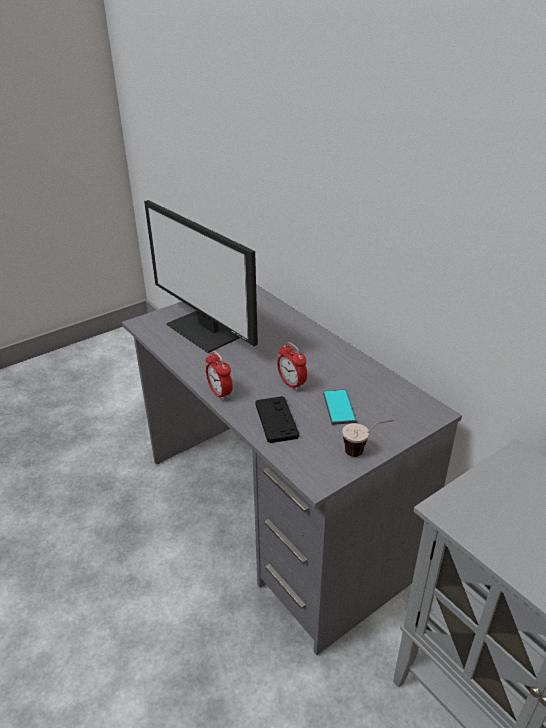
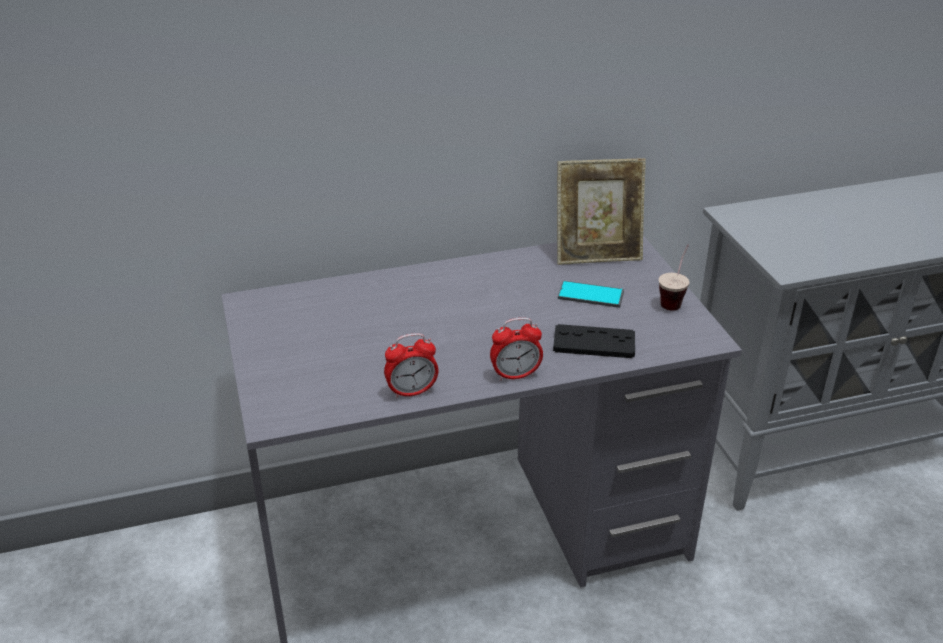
camera: 70 degrees left, 0 degrees up
monitor [144,200,258,353] -> none
alarm clock [277,342,307,391] -> alarm clock moved to [384,333,438,399]
none -> picture frame [557,159,646,265]

